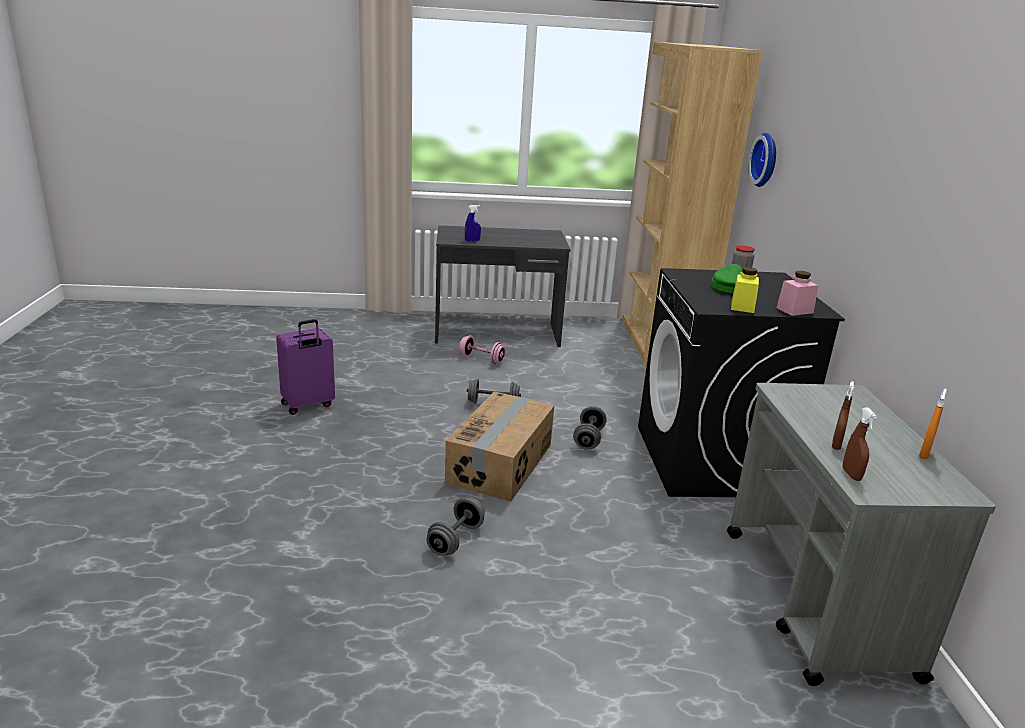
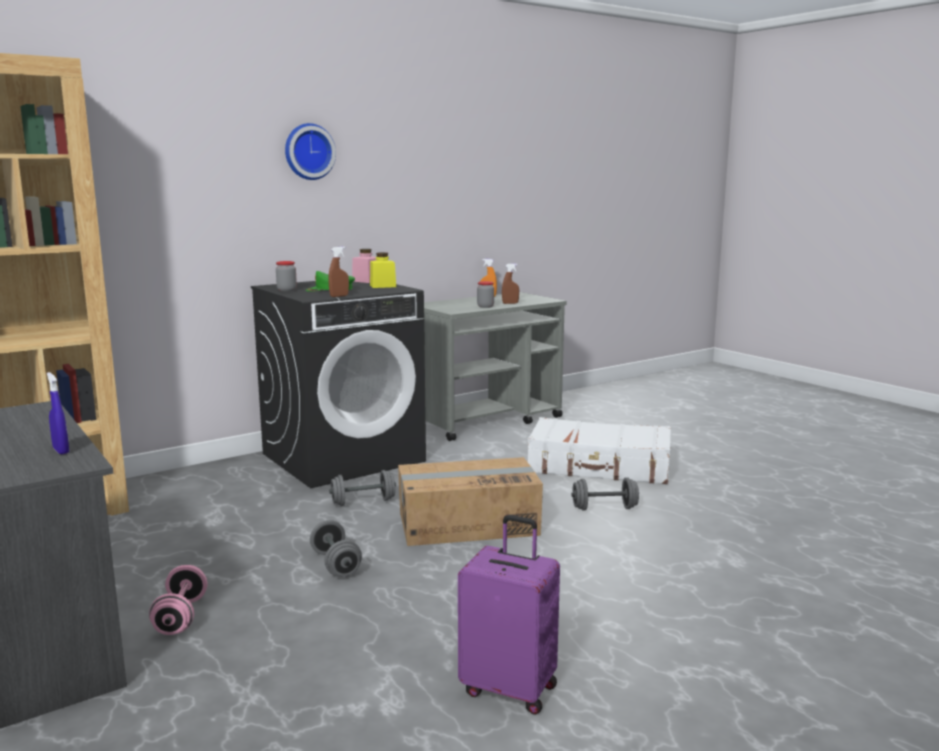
camera: 120 degrees left, 10 degrees down
wall clock [748,133,776,187] -> wall clock moved to [285,123,336,180]
brown spray bottle [843,407,877,481] -> brown spray bottle moved to [329,247,349,297]
none -> jar [477,281,494,308]
none -> white suitcase [528,417,671,484]

